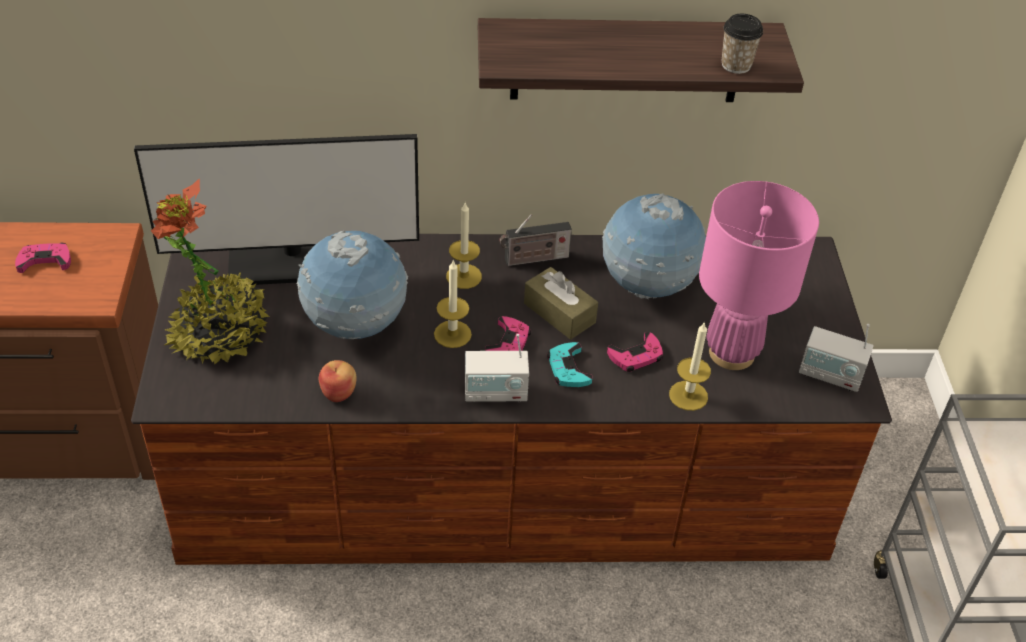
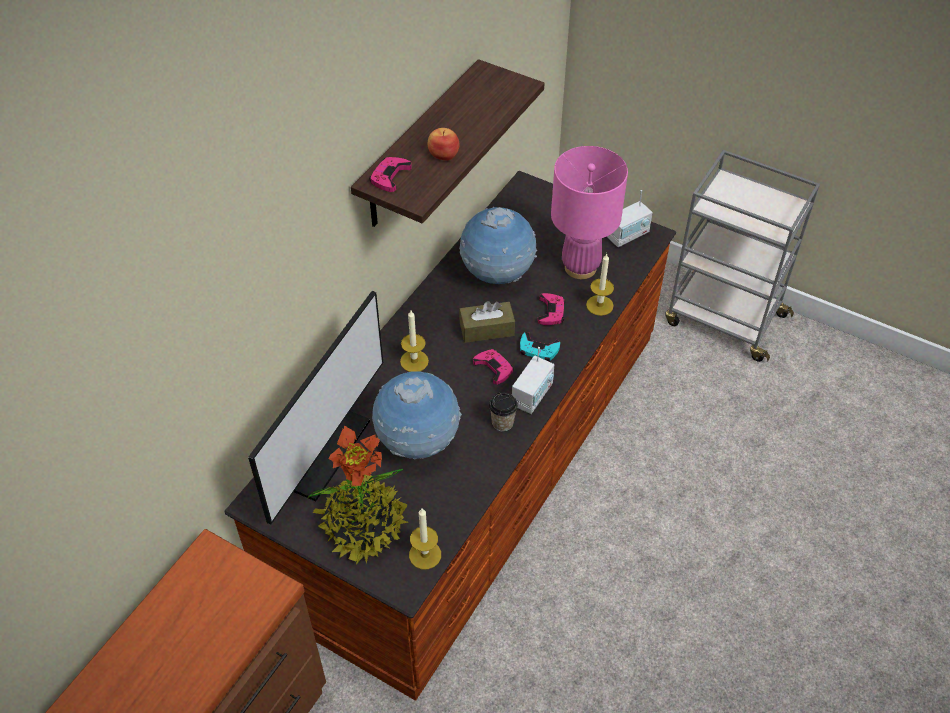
camera: 55 degrees left, 5 degrees up
pink game controller [15,243,71,273] -> pink game controller moved to [369,157,412,192]
apple [319,360,357,402] -> apple moved to [428,128,460,160]
candle [434,260,472,348] -> candle moved to [409,509,441,569]
radio [499,214,572,266] -> none
cup [722,14,763,74] -> cup moved to [489,392,518,431]

